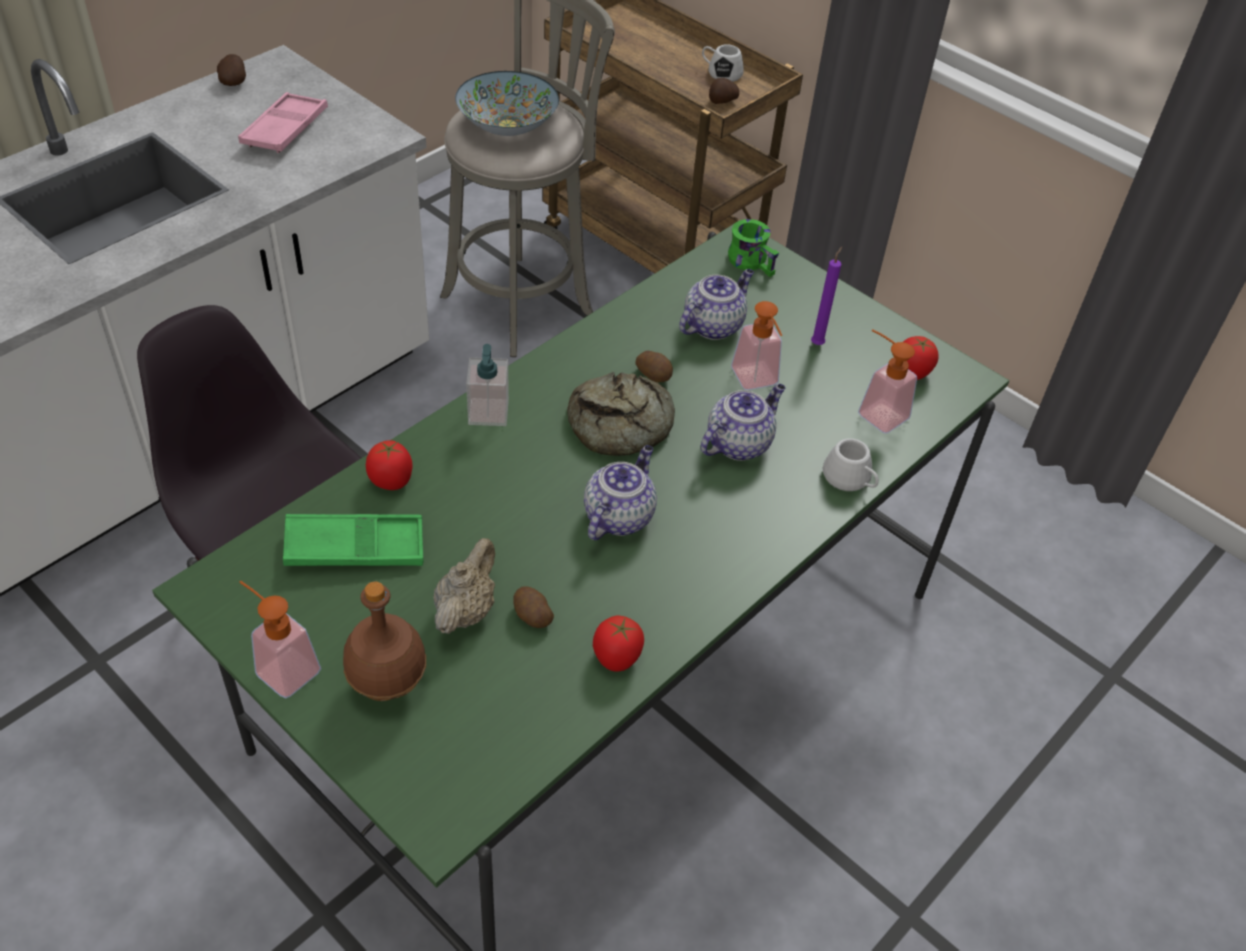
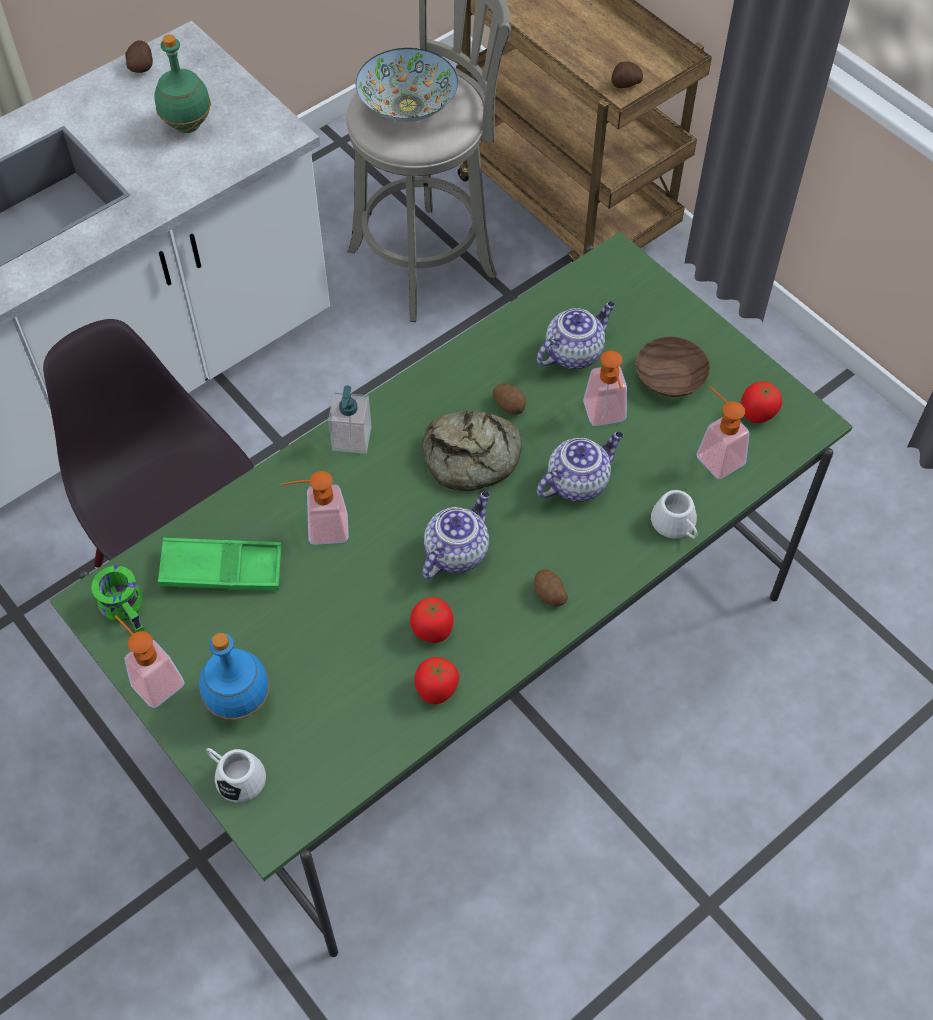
camera: 10 degrees right, 10 degrees up
pink tray [238,92,328,153] -> green bottle [154,34,211,133]
brown bottle [343,581,426,701] -> blue bottle [199,633,270,720]
tomato [366,440,412,490] -> tomato moved to [410,597,454,643]
beige teapot [434,538,495,634] -> none
potato [513,586,554,628] -> potato moved to [534,569,568,607]
white mug [702,44,744,82] -> white mug moved to [206,748,266,802]
green mug [728,219,779,277] -> green mug moved to [91,566,144,632]
purple candle [811,246,842,345] -> brown bowl [635,337,710,397]
none -> soap dispenser [281,471,349,545]

